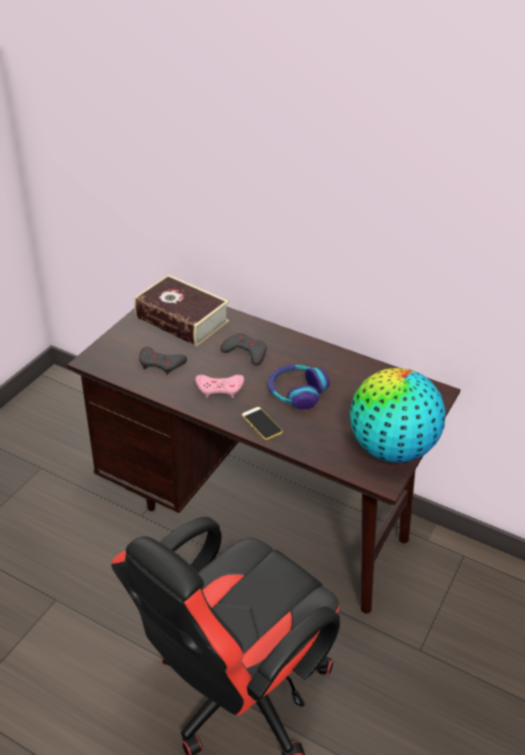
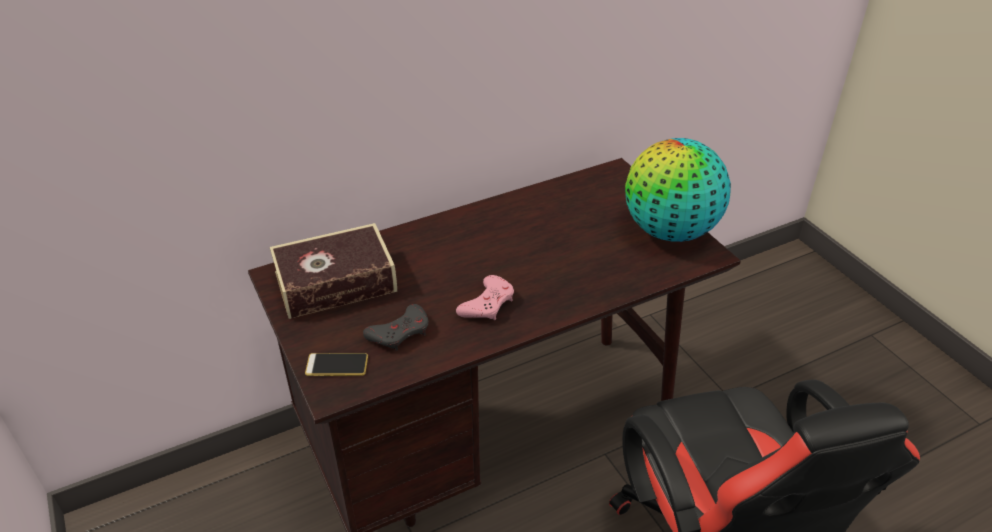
camera: 55 degrees left, 0 degrees up
grey game controller [220,333,267,366] -> none
phone [242,407,283,440] -> phone moved to [305,353,368,376]
headphones [268,364,330,409] -> none

